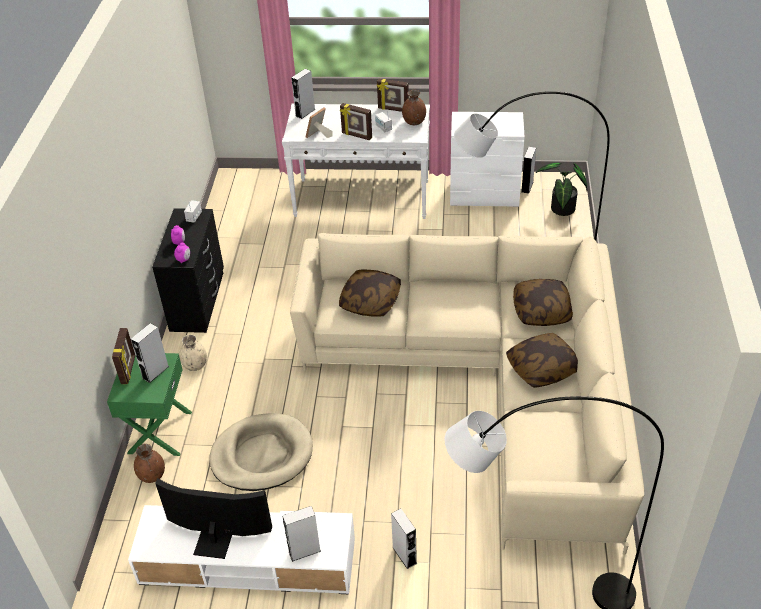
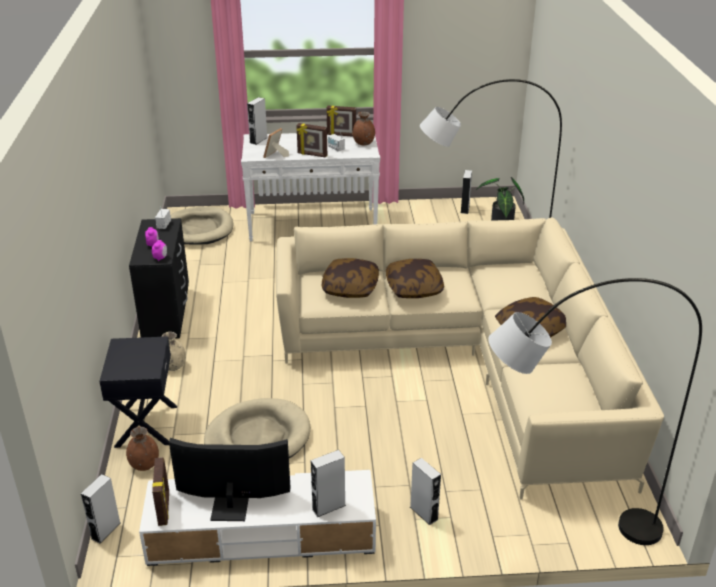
camera: 10 degrees left, 10 degrees down
green nightstand [107,353,192,456] -> black nightstand [99,336,177,448]
picture frame [112,328,135,384] -> picture frame moved to [152,457,169,526]
grey speaker [131,323,169,383] -> grey speaker moved to [81,474,120,544]
white dresser [450,112,525,207] -> none
pillow [513,279,573,326] -> pillow moved to [386,259,444,298]
none -> beige dog bed [171,207,234,245]

